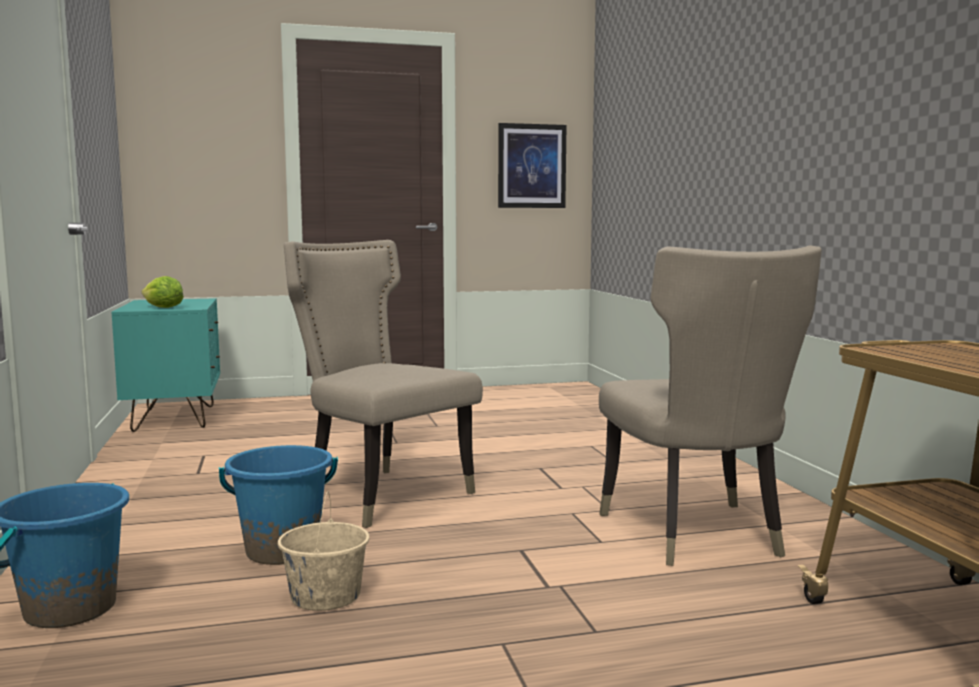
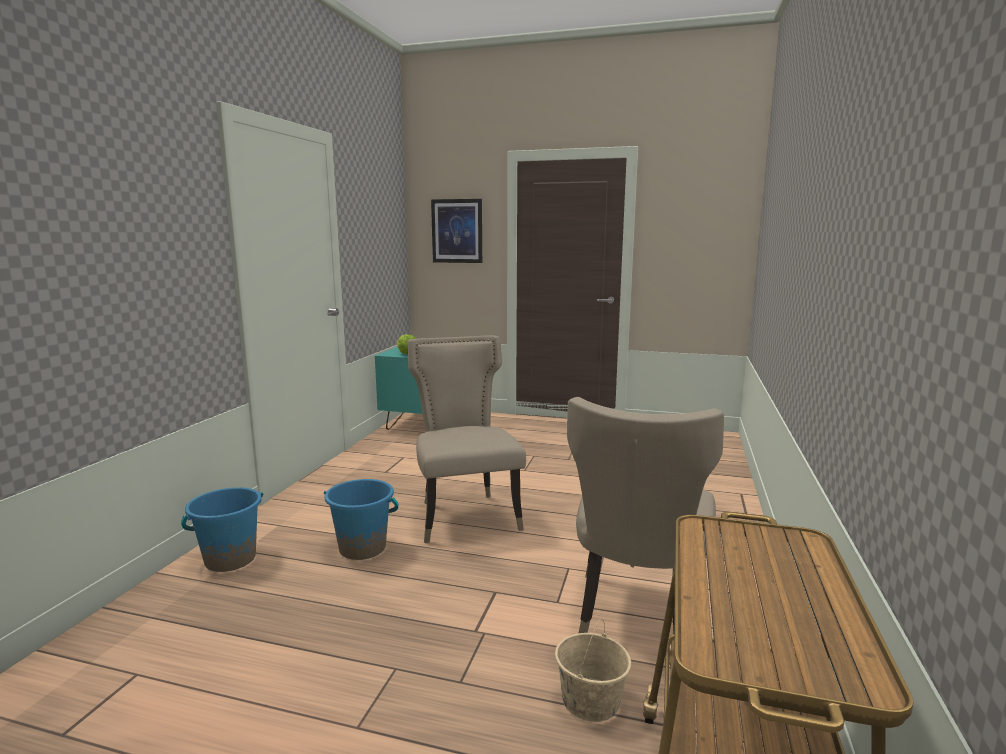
camera: 30 degrees right, 5 degrees up
beige bucket [278,491,369,611] -> beige bucket moved to [555,619,631,722]
picture [498,123,567,208] -> picture moved to [431,199,482,263]

